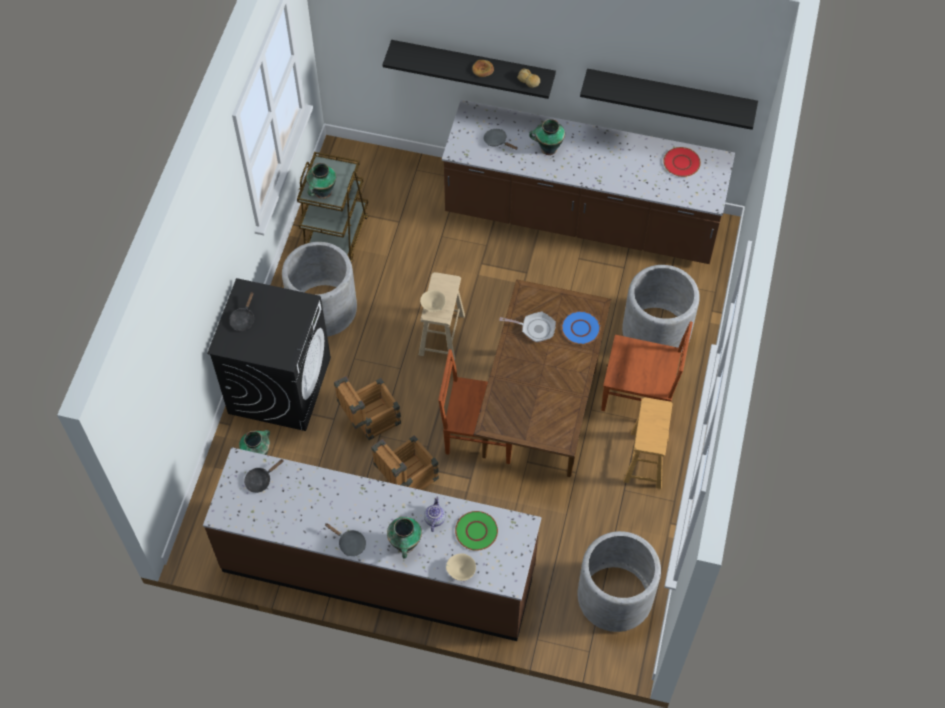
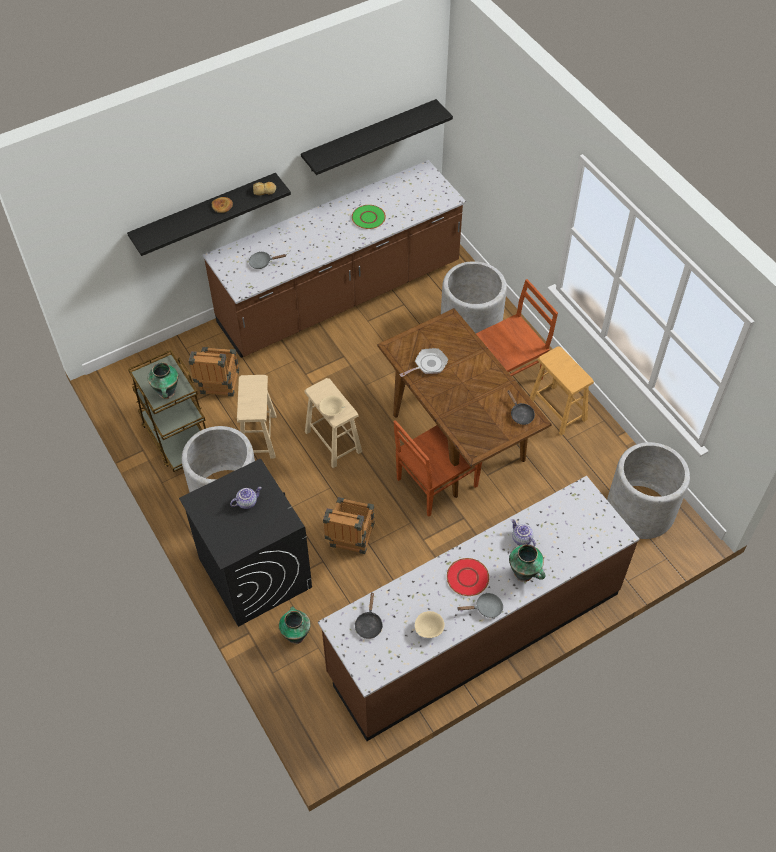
camera: 45 degrees left, 5 degrees down
black frying pan [229,292,254,331] -> black frying pan moved to [507,390,535,425]
crate [371,435,439,490] -> crate moved to [189,347,239,397]
beige bowl [446,554,476,581] -> beige bowl moved to [415,611,445,638]
green plate [455,511,498,551] -> green plate moved to [352,205,386,229]
vase [529,119,565,155] -> none
blue plate [561,311,600,345] -> none
red plate [663,147,701,177] -> red plate moved to [447,558,489,596]
none -> teapot [230,487,262,509]
none -> beige stool [237,375,277,458]

